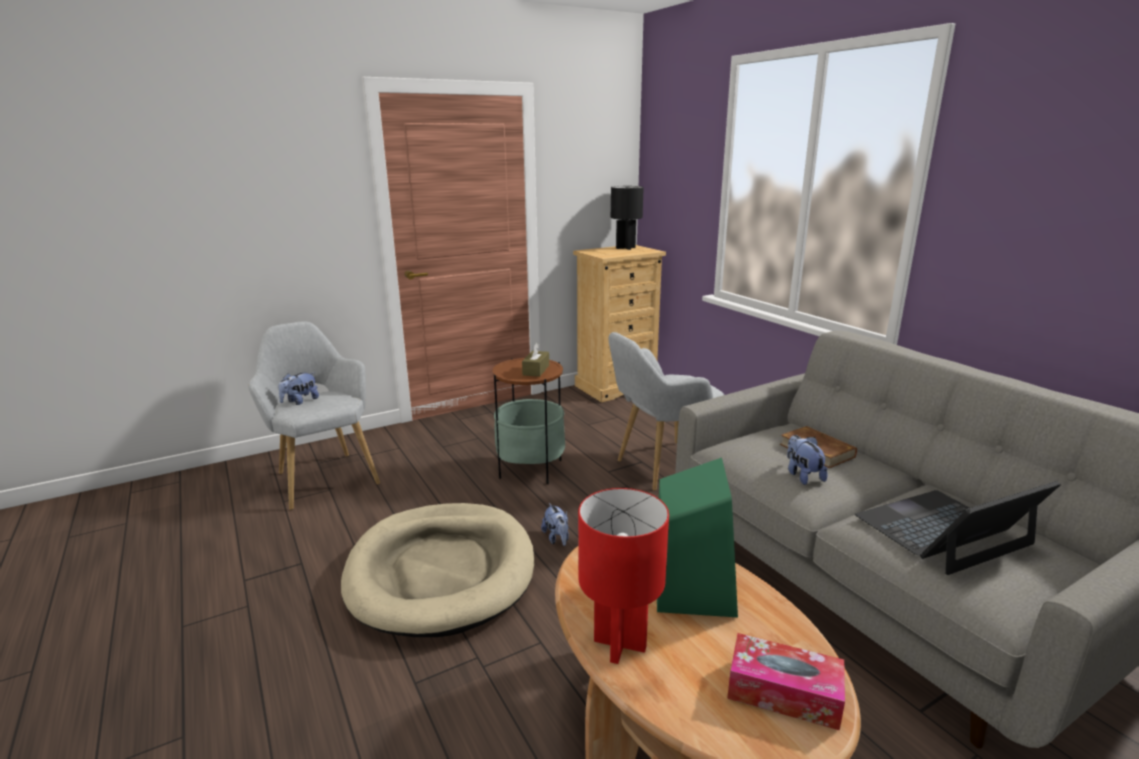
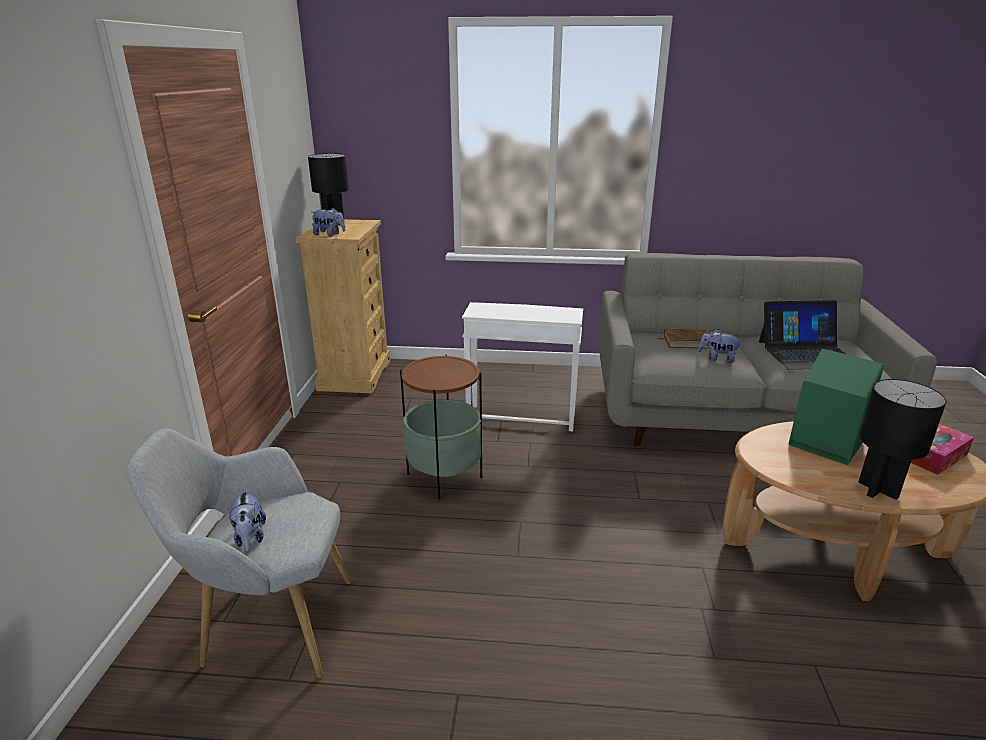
camera: 55 degrees left, 5 degrees up
beige dog bed [341,503,534,637] -> none
brown tissue box [522,343,549,377] -> none
plush toy [541,503,569,546] -> plush toy moved to [312,208,346,237]
red table lamp [578,488,669,664] -> black table lamp [858,379,946,500]
grey armchair [609,332,724,491] -> white side table [462,302,583,431]
laptop [855,481,1061,575] -> laptop turned 105 degrees counterclockwise [759,300,846,370]

